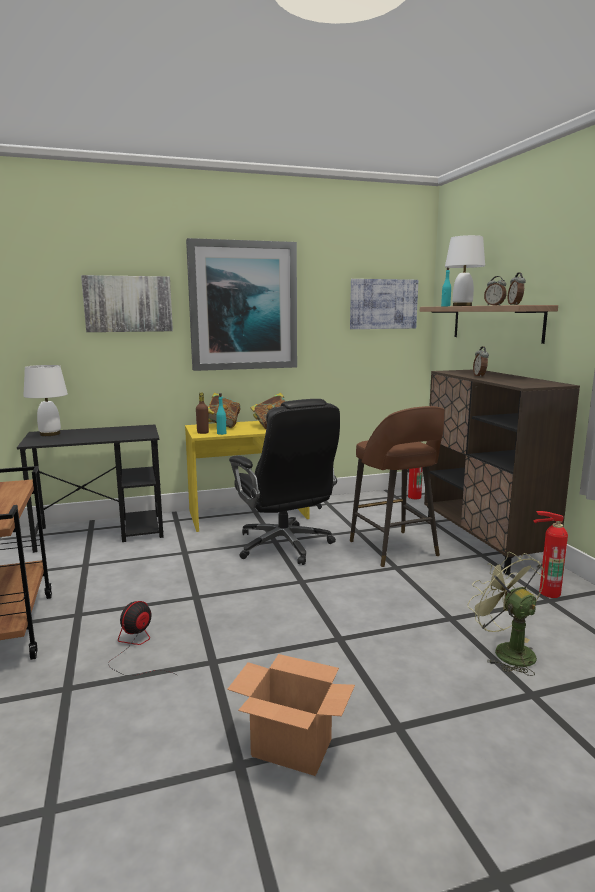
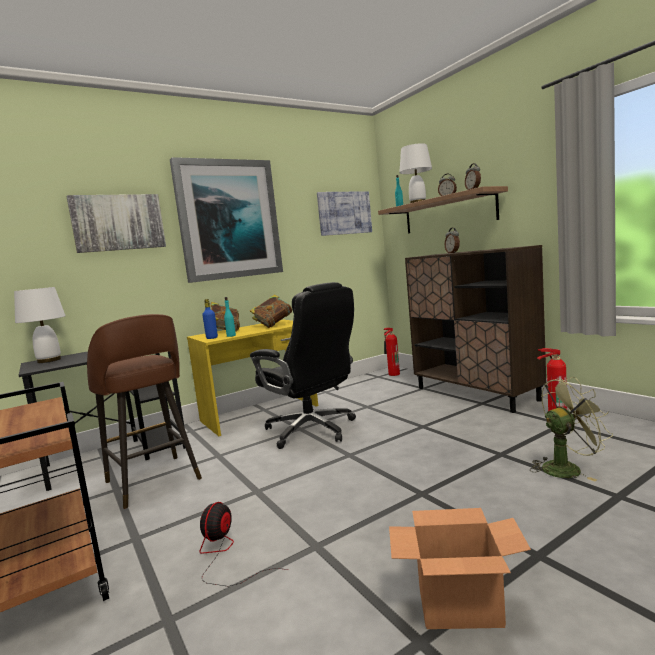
camera: 15 degrees left, 5 degrees down
brown bottle [196,393,209,434] -> blue bottle [202,299,218,339]
brown stool [350,406,445,567] -> brown stool moved to [87,314,202,509]
green fan [467,552,545,676] -> green fan turned 120 degrees clockwise [530,377,613,482]

